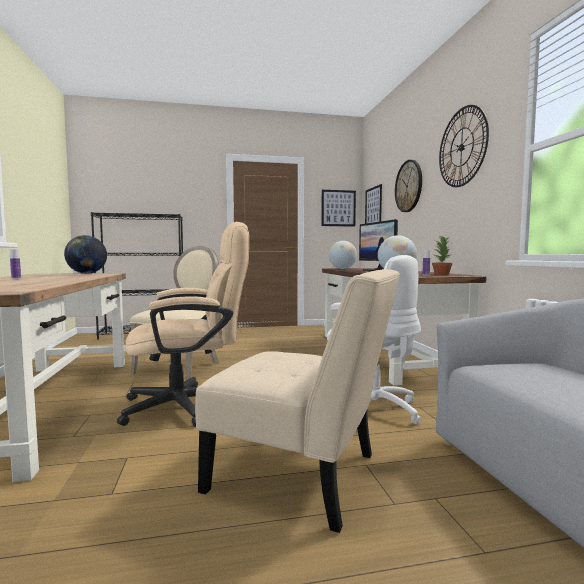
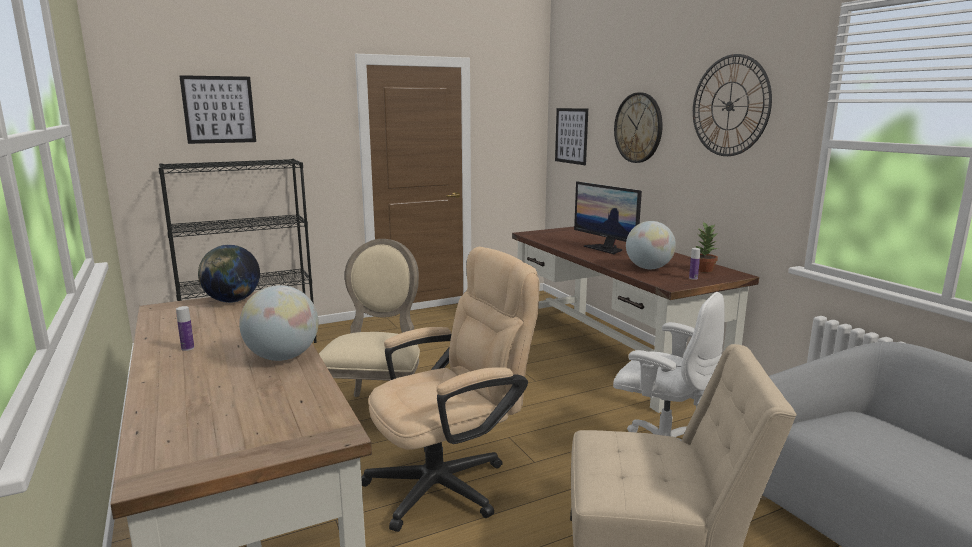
camera: 15 degrees left, 10 degrees up
picture [321,190,356,227] -> picture moved to [179,75,256,144]
globe [329,241,357,269] -> globe moved to [239,285,319,361]

